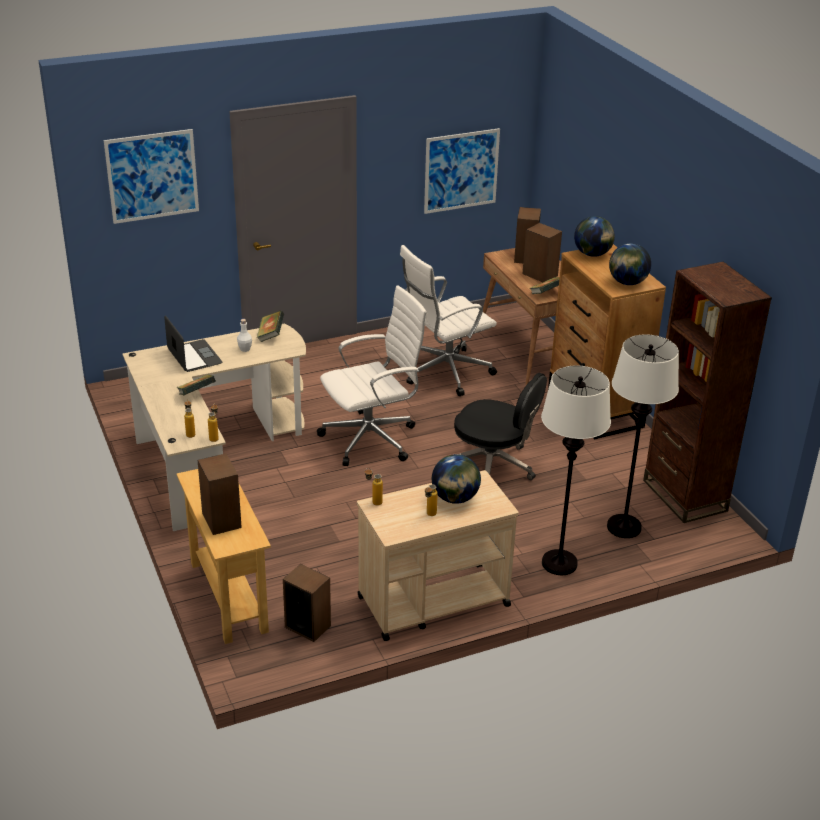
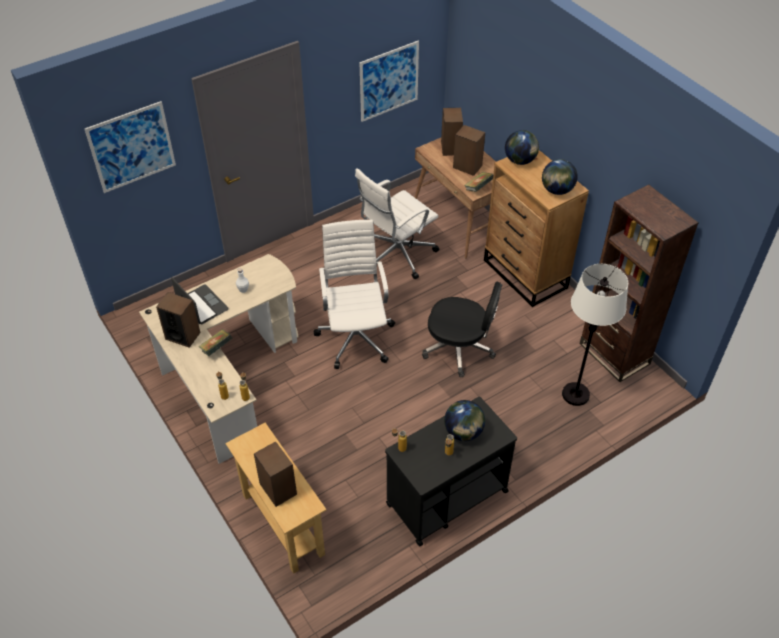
camera: 10 degrees left, 15 degrees up
book [257,311,284,342] -> none
speaker [283,564,331,642] -> speaker moved to [156,292,200,348]
white office chair [317,285,428,466] -> white office chair turned 60 degrees counterclockwise [314,220,395,369]
beige cart [357,470,519,641] -> black cart [385,397,517,546]
white floor lamp [541,365,611,575] -> none

